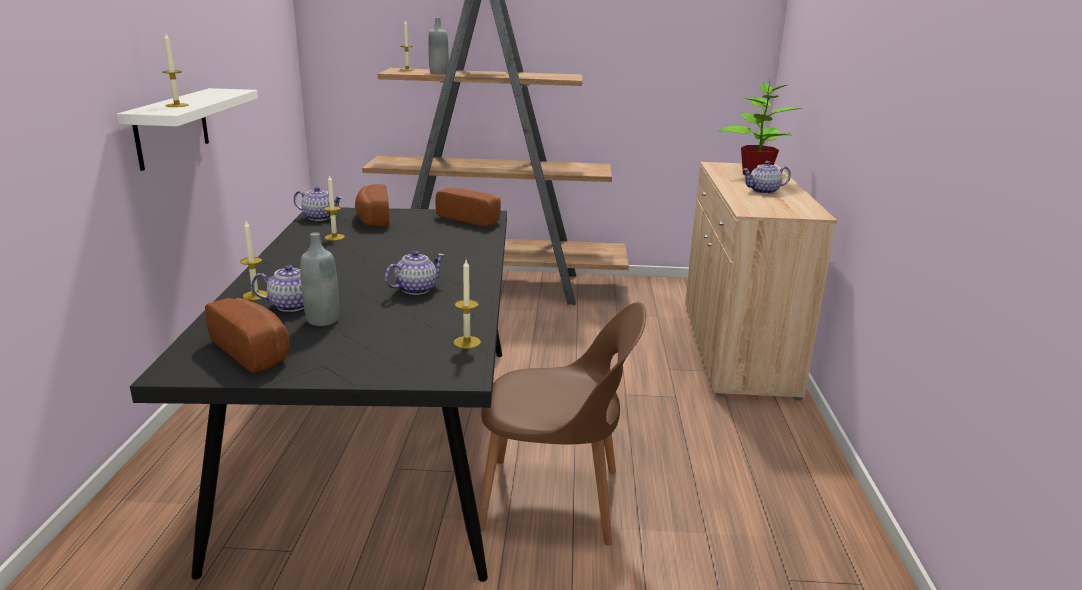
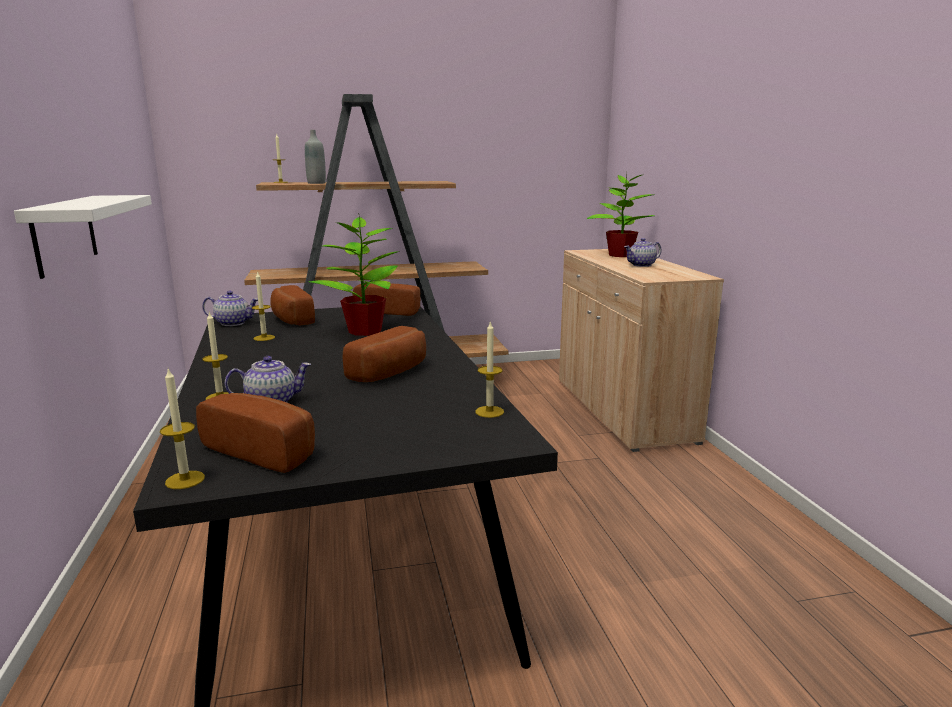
camera: 15 degrees left, 5 degrees down
candle [162,34,189,107] -> candle moved to [160,368,205,489]
grey bottle [300,232,339,326] -> none
teapot [385,251,444,295] -> bread [343,326,426,382]
brown chair [478,302,646,545] -> none
none -> potted plant [309,213,400,336]

